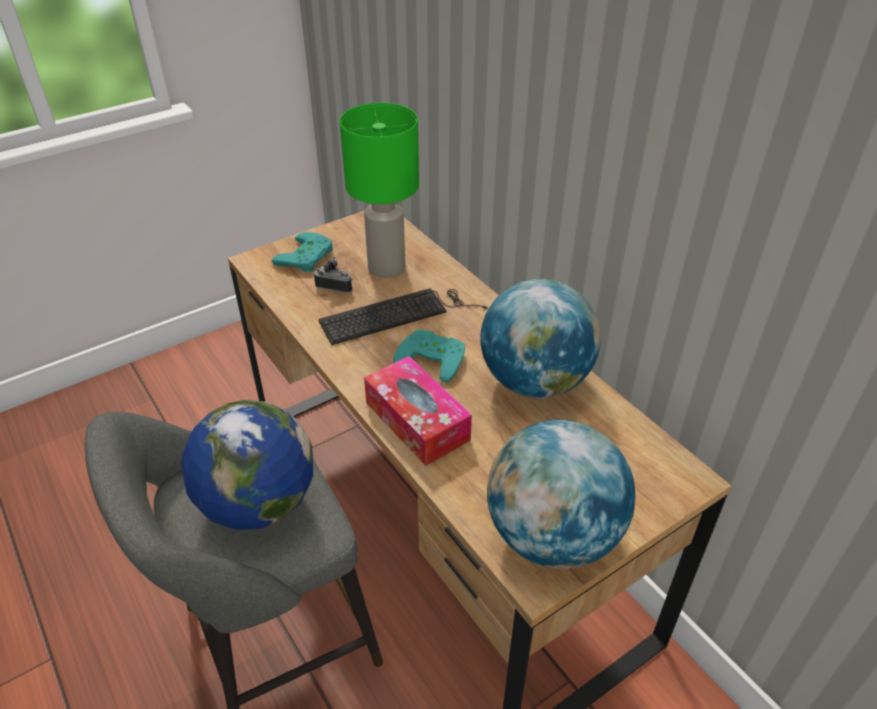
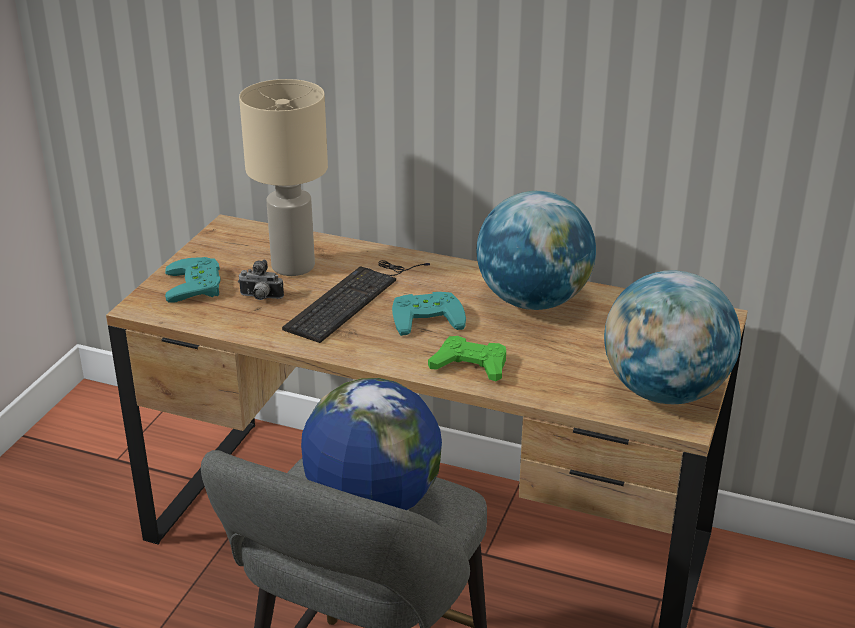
camera: 35 degrees left, 10 degrees down
camera [314,257,352,293] -> camera turned 150 degrees counterclockwise [238,260,284,300]
green table lamp [340,103,419,278] -> beige table lamp [239,79,328,276]
tissue box [364,356,472,466] -> green game controller [428,336,506,381]

